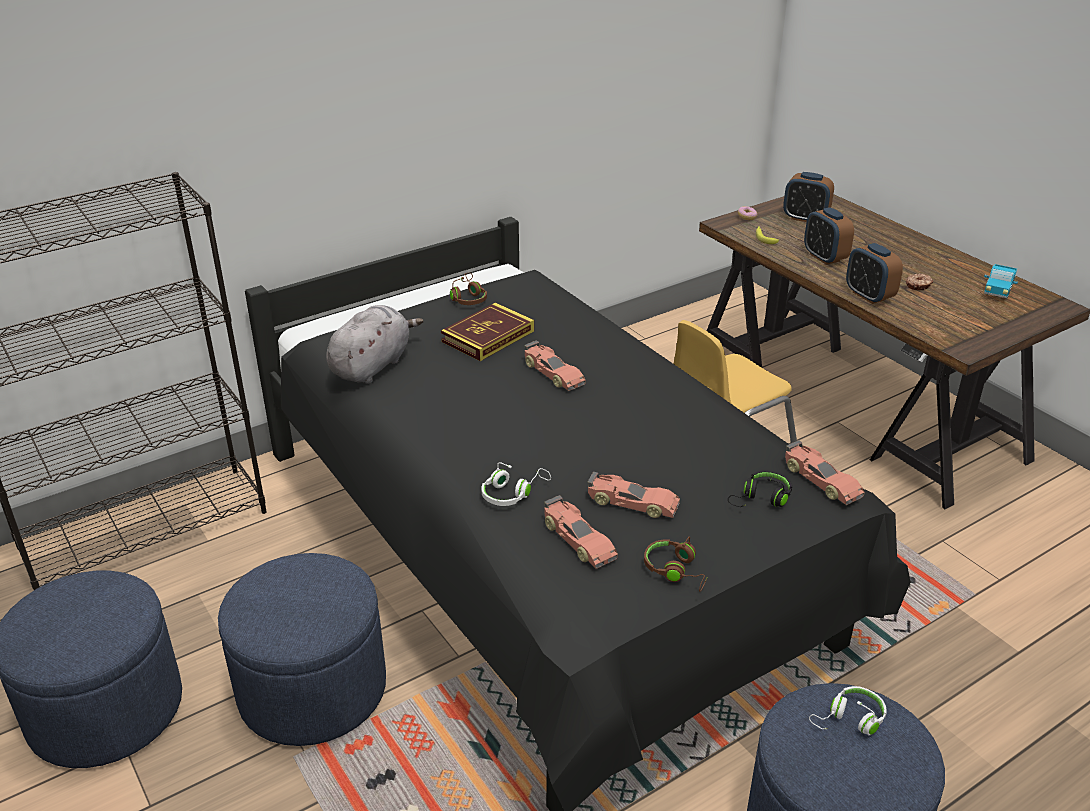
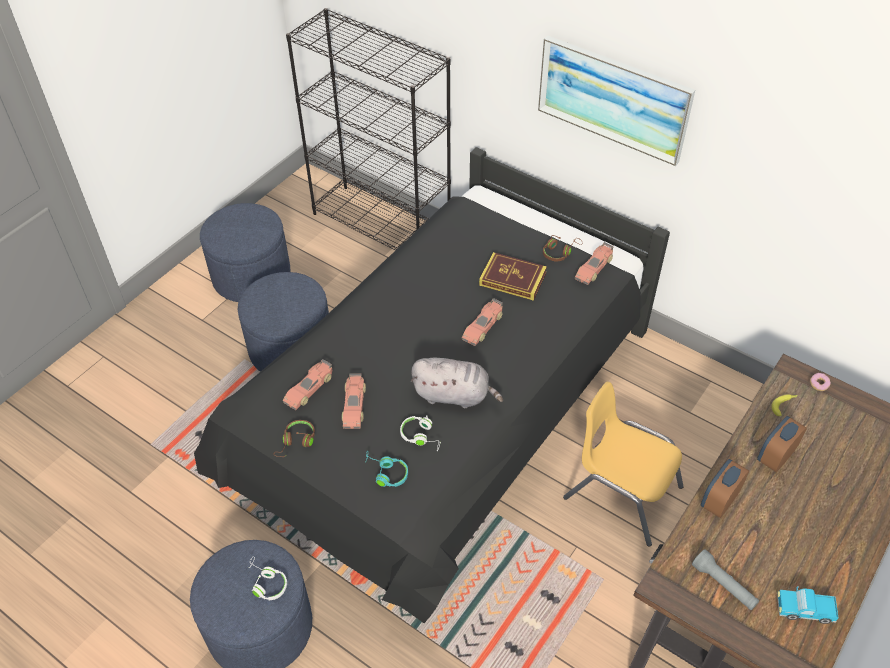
camera: 70 degrees right, 15 degrees up
grey plush toy [326,305,424,384] -> grey plush toy moved to [411,358,503,408]
white headphones [481,462,551,506] -> white headphones moved to [400,416,441,452]
black headphones [728,471,792,507] -> turquoise headphones [365,450,408,487]
alarm clock [783,172,834,222] -> none
toy car [785,440,865,505] -> toy car moved to [575,242,614,285]
donut [906,274,933,290] -> none
none -> picture [538,36,695,166]
none -> grey flashlight [692,549,759,610]

